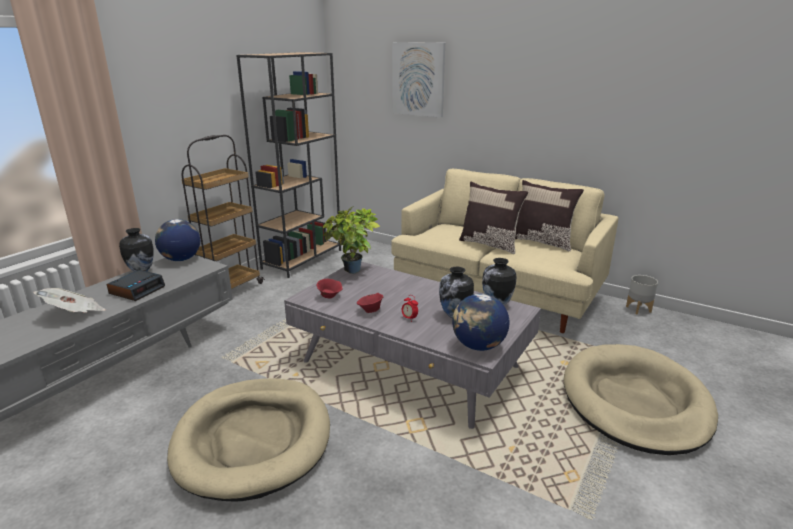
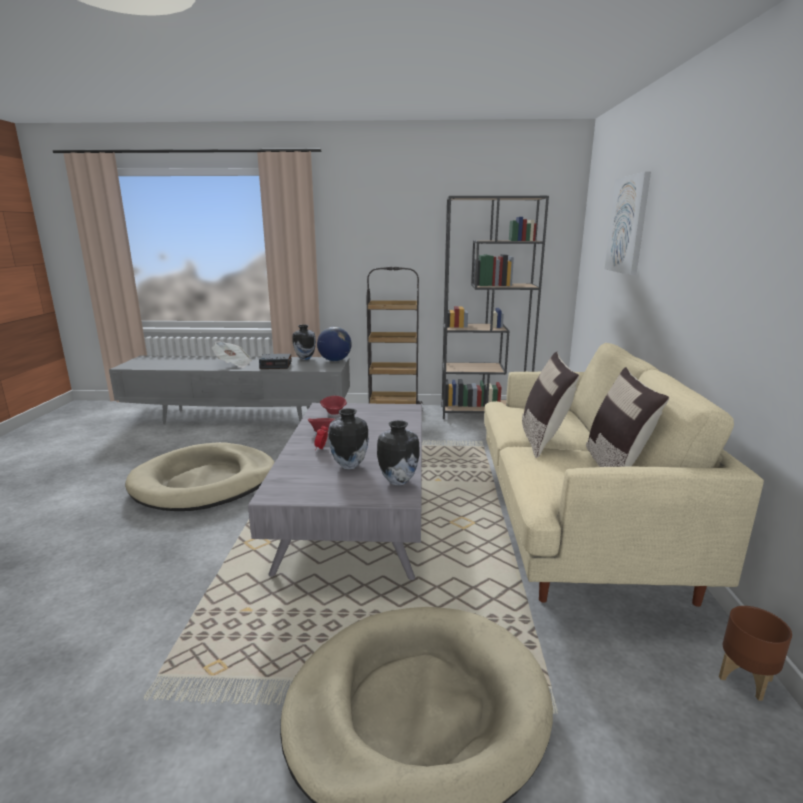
camera: 60 degrees right, 5 degrees down
potted plant [323,206,380,274] -> none
globe [452,294,509,351] -> none
grey planter [626,275,658,315] -> brown planter [719,606,792,701]

